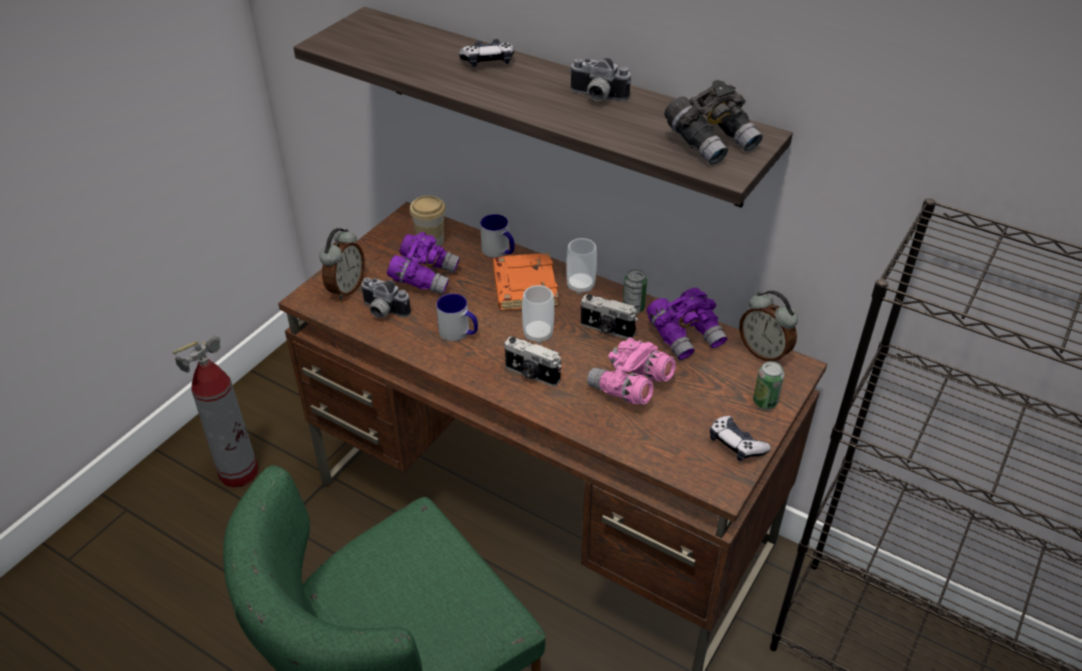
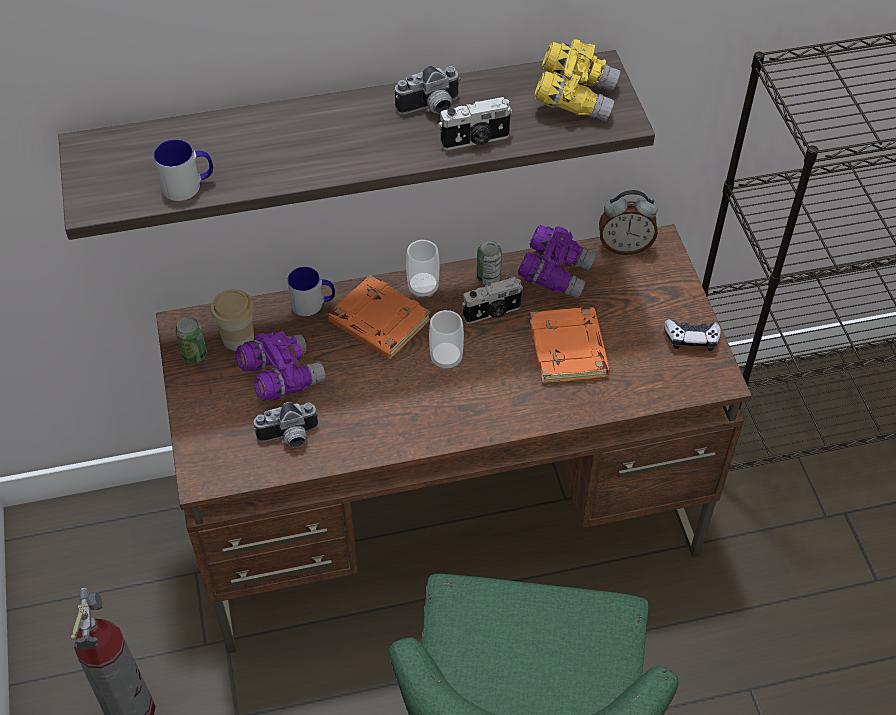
camera: 45 degrees left, 10 degrees up
alarm clock [319,228,365,300] -> none
mug [436,293,478,341] -> mug moved to [153,139,213,201]
game controller [459,39,514,67] -> none
camera [504,336,562,387] -> camera moved to [439,97,512,150]
pink binoculars [587,338,676,404] -> orange book [530,307,610,383]
grey binoculars [664,80,763,165] -> yellow binoculars [535,39,620,122]
can [753,361,784,409] -> can moved to [176,317,207,363]

